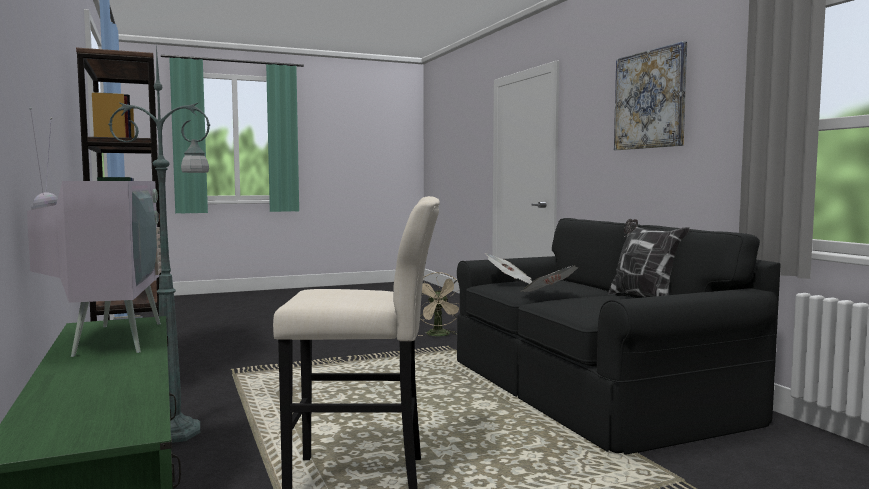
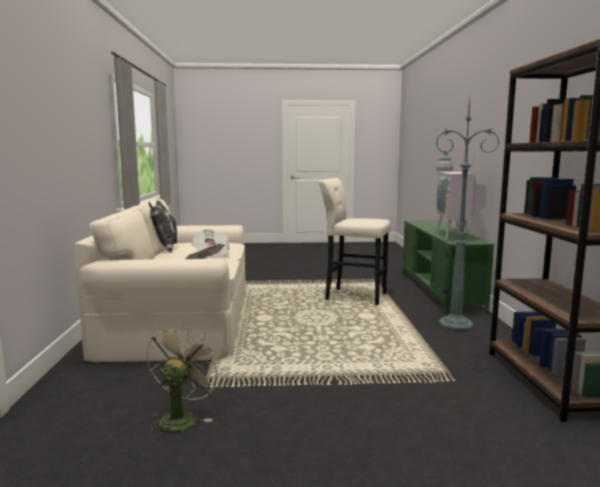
camera: 160 degrees left, 5 degrees up
black sofa [457,218,780,454] -> beige sofa [74,199,246,362]
picture [614,41,687,150] -> none

